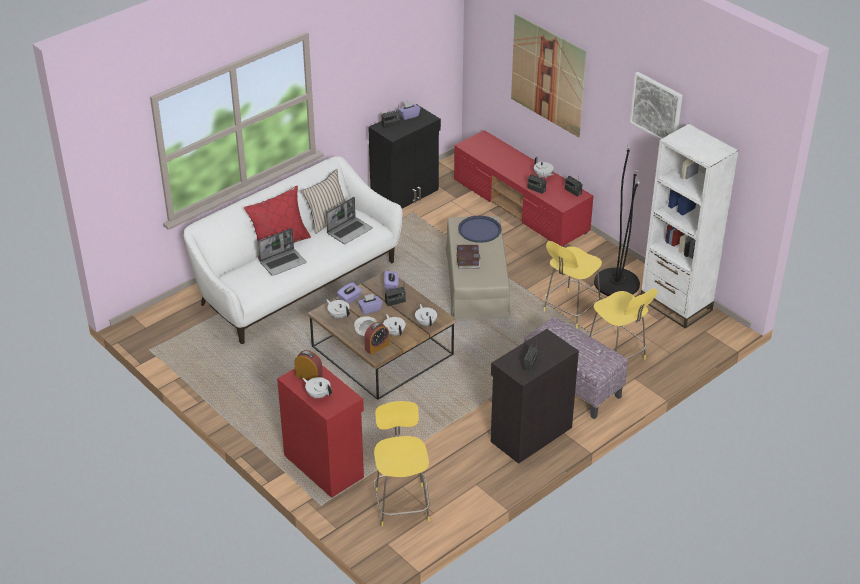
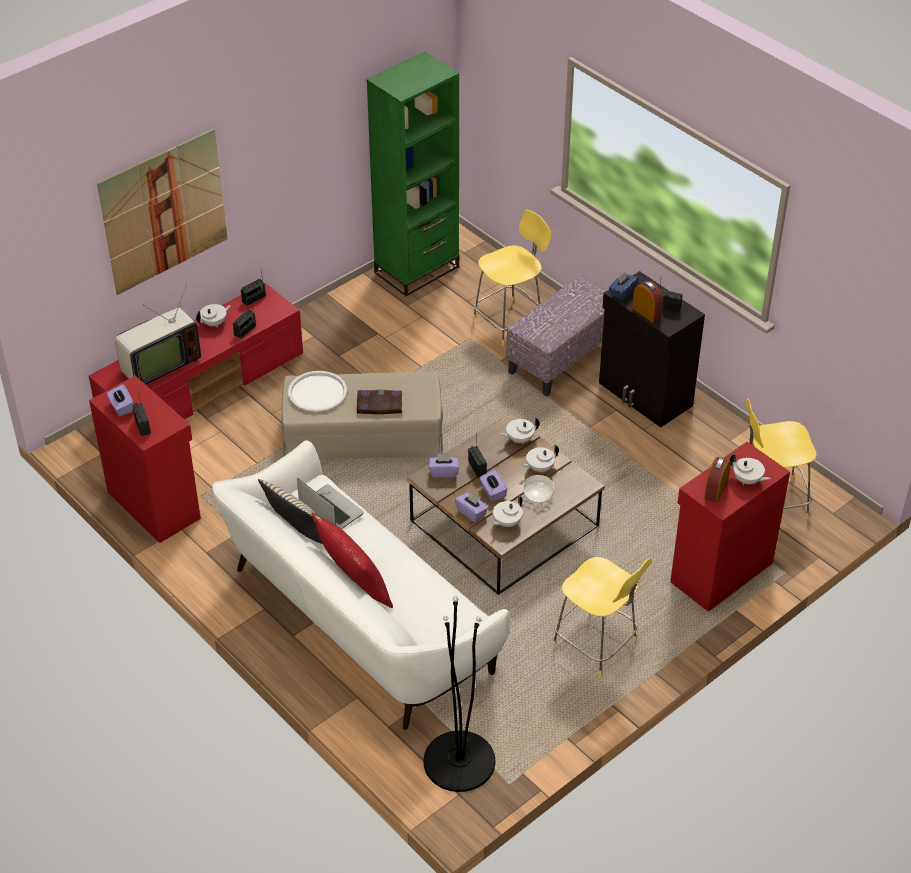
camera: 90 degrees left, 5 degrees up
laptop [258,228,307,276] -> none
white teapot [302,377,332,399] -> white teapot turned 90 degrees counterclockwise [730,454,771,485]
alarm clock [364,322,389,355] -> alarm clock moved to [632,281,663,323]
black cabinet [368,104,441,209] -> red cabinet [89,376,201,543]
blue tray [458,216,502,243] -> white tray [288,371,347,412]
yellow stool [543,241,602,328] -> yellow stool moved to [552,557,652,676]
black floor lamp [594,146,640,296] -> black floor lamp moved to [423,596,495,792]
picture [630,72,683,139] -> none
white bookcase [641,124,739,329] -> green bookcase [367,52,459,296]
none -> television [115,283,201,385]
none -> blue tissue box [609,272,638,300]

